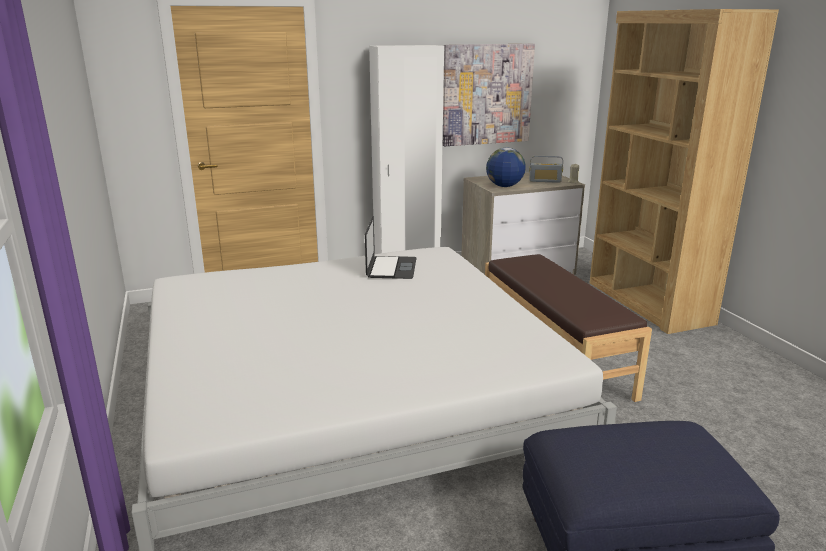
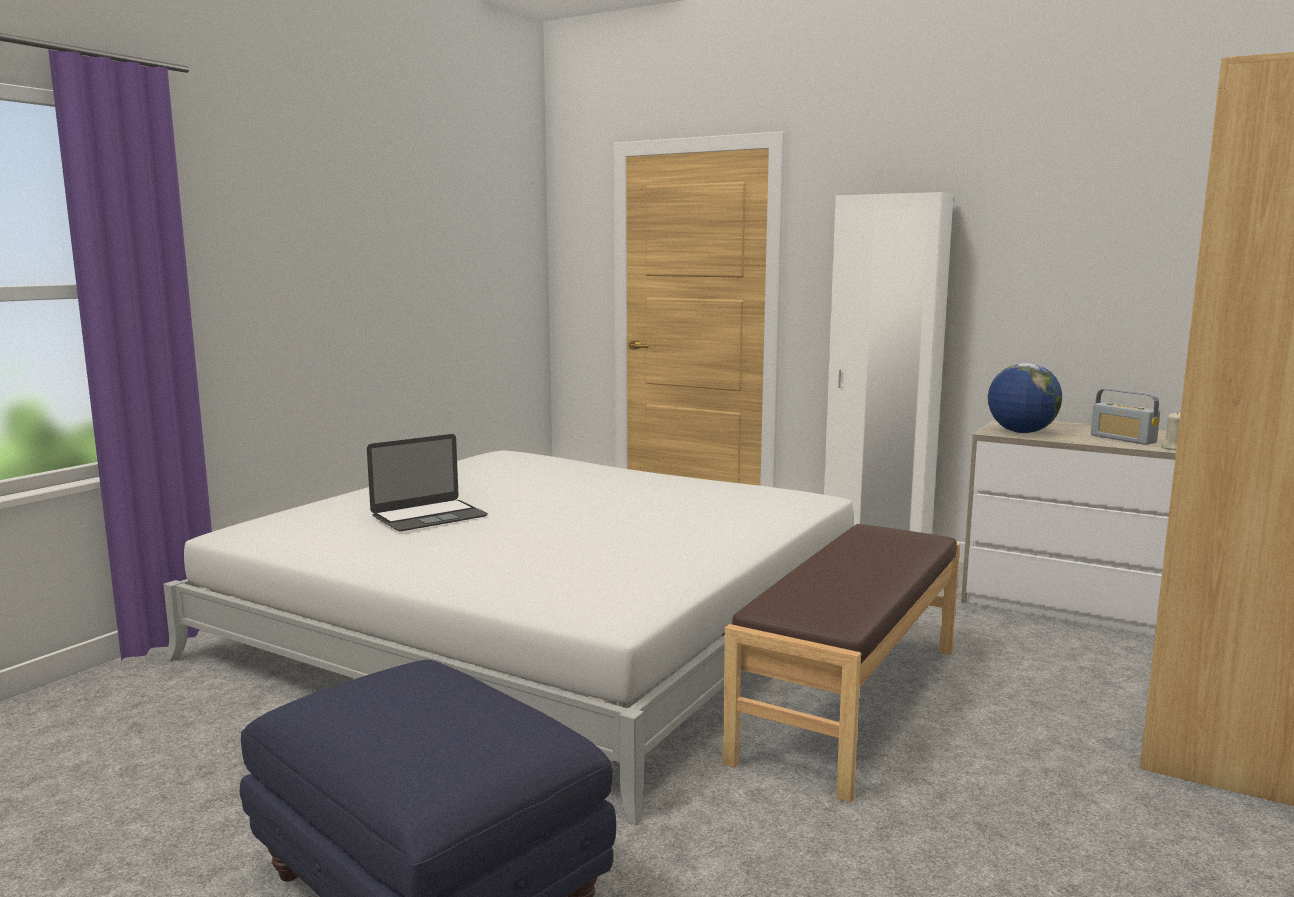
camera: 50 degrees right, 10 degrees down
laptop [365,216,416,279] -> laptop moved to [367,434,488,531]
picture [443,44,535,146] -> none

